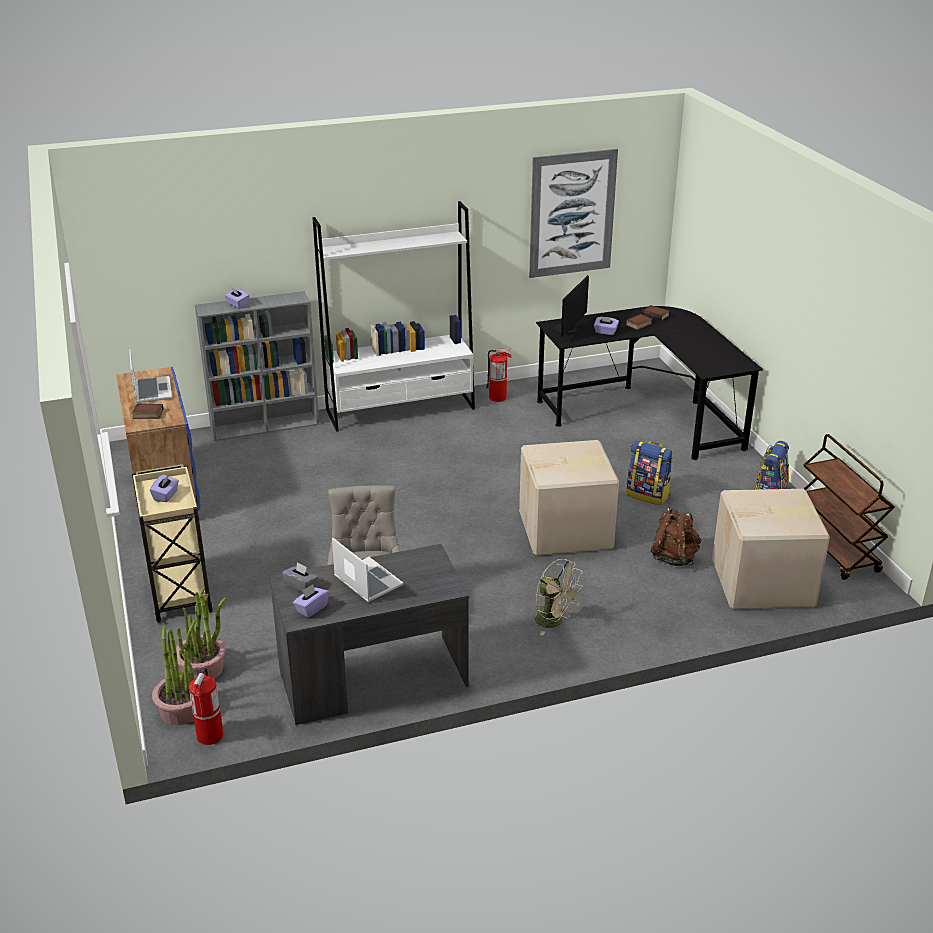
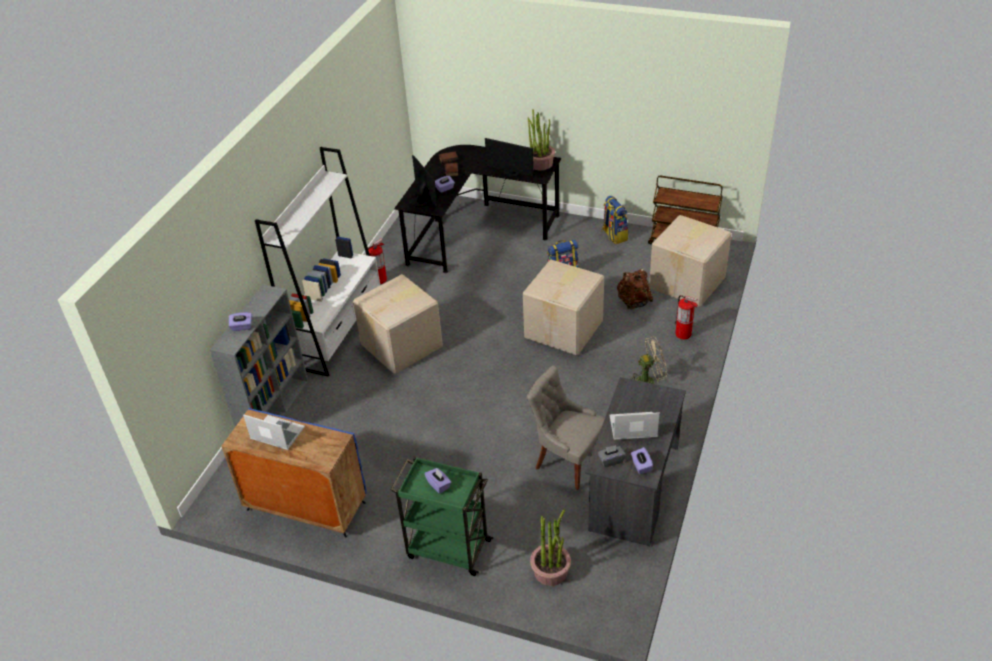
camera: 50 degrees left, 10 degrees up
book [132,404,163,419] -> none
beige cart [132,464,213,623] -> green cart [391,456,494,576]
potted plant [152,619,197,725] -> potted plant moved to [528,109,555,170]
fire extinguisher [189,668,224,745] -> fire extinguisher moved to [675,295,698,339]
picture [529,149,618,278] -> none
none -> cardboard box [353,274,443,374]
none -> monitor [485,138,534,177]

